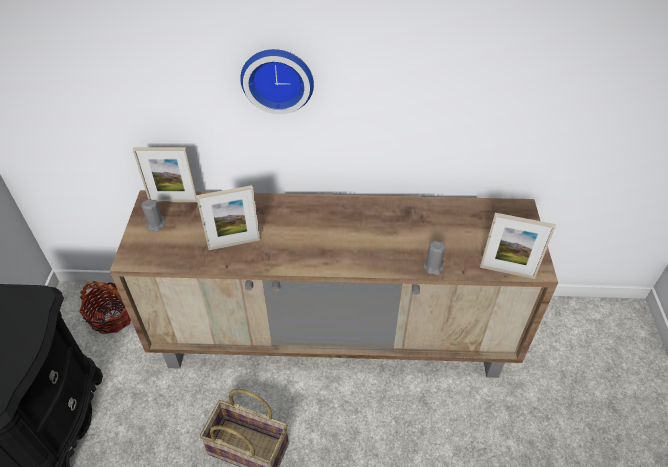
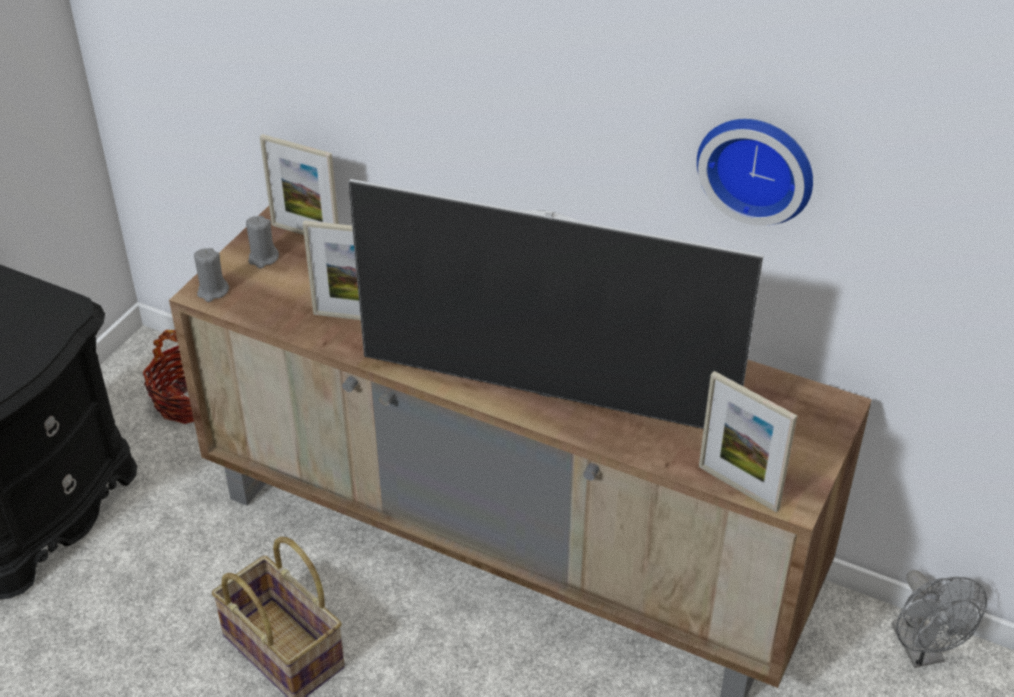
camera: 25 degrees right, 5 degrees down
wall clock [240,49,314,114] -> wall clock moved to [697,119,813,226]
grey candle [424,241,445,275] -> grey candle moved to [194,248,229,302]
none -> television [348,179,763,429]
none -> grey fan [891,570,987,668]

